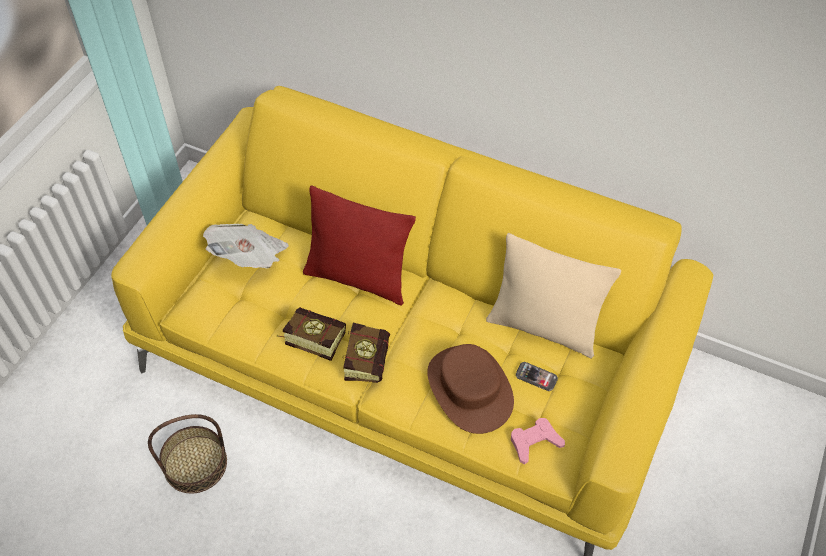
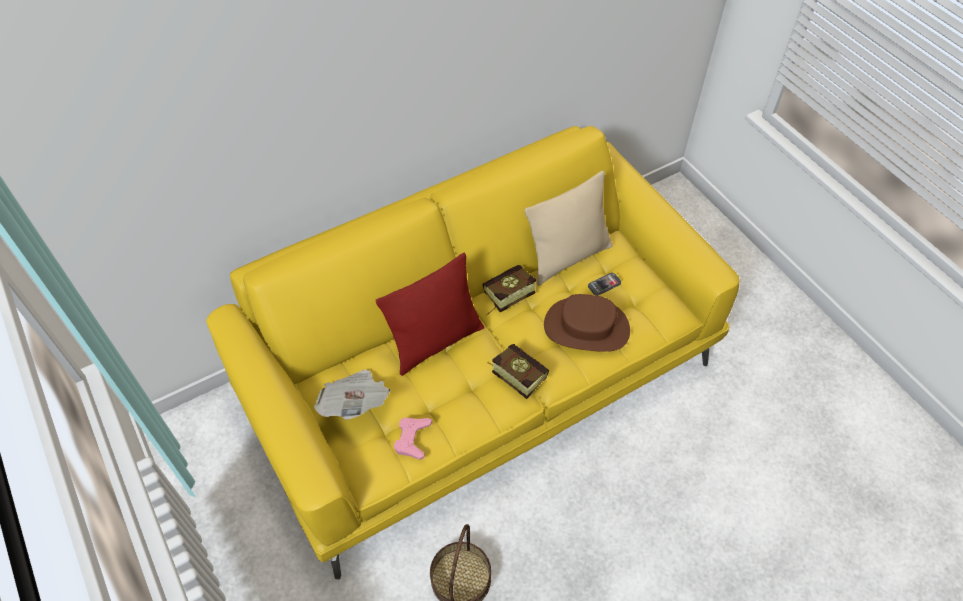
camera: 55 degrees left, 0 degrees up
book [277,307,346,361] -> book moved to [483,265,536,316]
pink game controller [511,418,565,465] -> pink game controller moved to [394,418,432,460]

